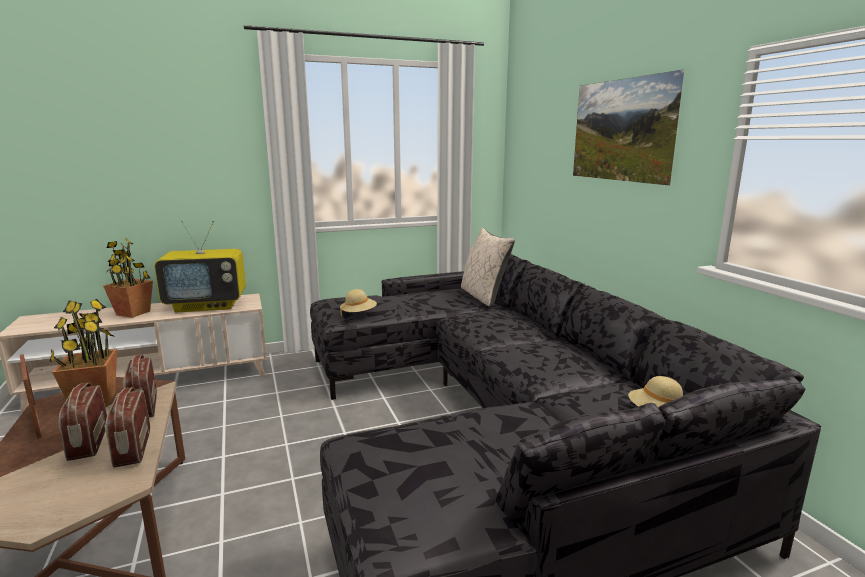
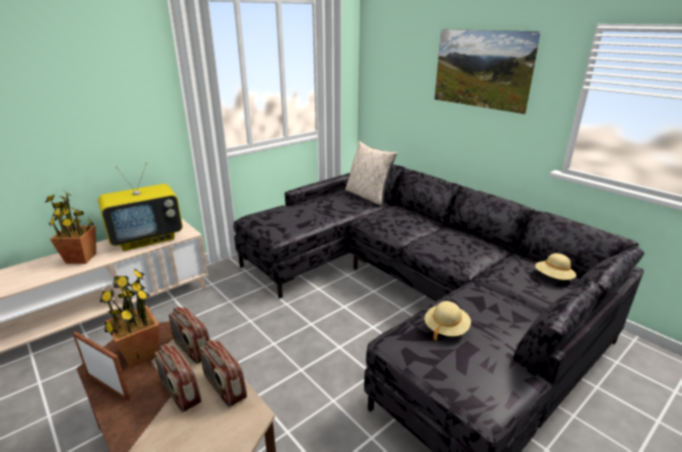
camera: 20 degrees left, 10 degrees up
beige hat [340,289,377,316] -> beige hat moved to [425,301,471,341]

